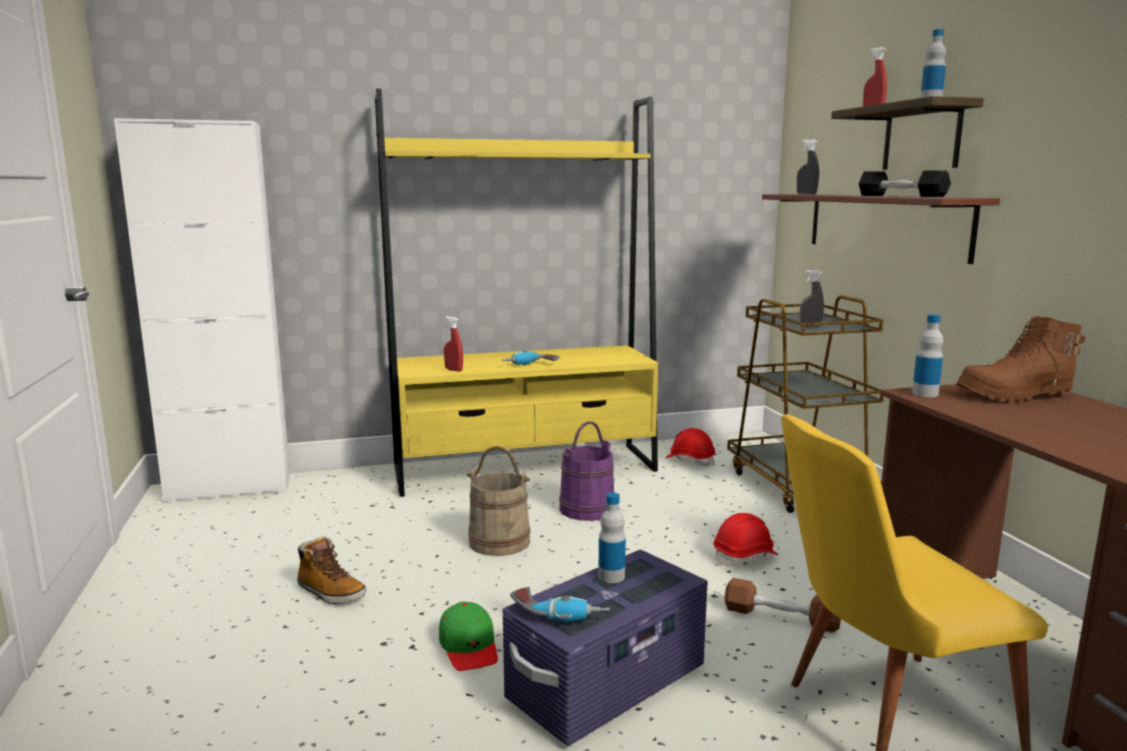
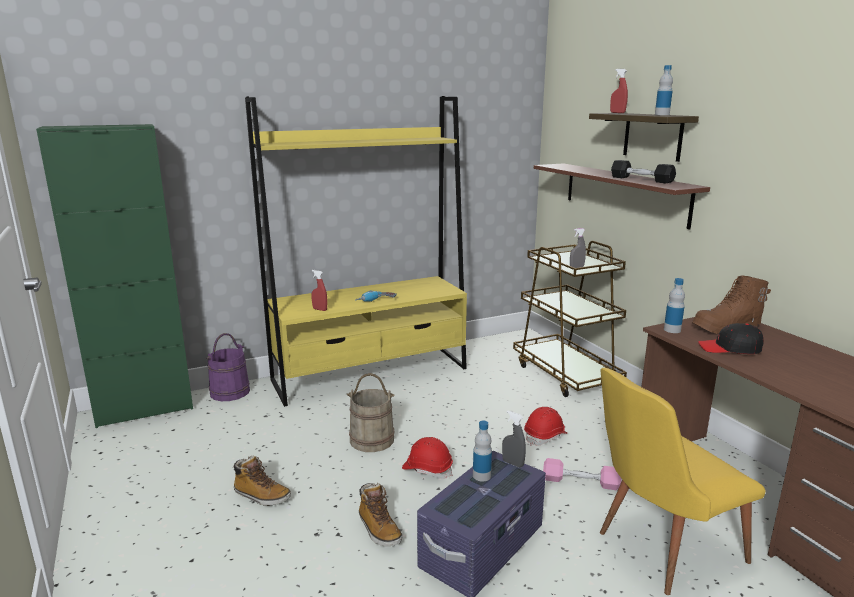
camera: 10 degrees left, 5 degrees up
white cabinet [114,118,290,503] -> green cabinet [36,124,193,428]
green cap [439,602,498,671] -> boot [359,483,402,546]
power drill [510,587,610,622] -> none
purple bucket [559,421,614,521] -> purple bucket moved to [206,333,250,401]
red hard hat [665,428,716,467] -> red hard hat moved to [402,437,453,479]
brown dumbbell [725,578,841,632] -> pink dumbbell [543,458,622,490]
grey spray bottle [797,139,819,194] -> grey spray bottle moved to [502,410,526,468]
none -> black cap [698,323,764,354]

